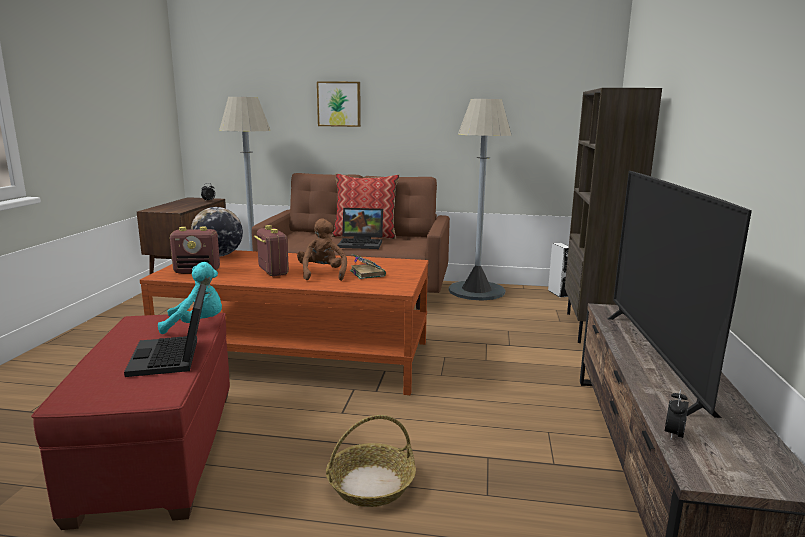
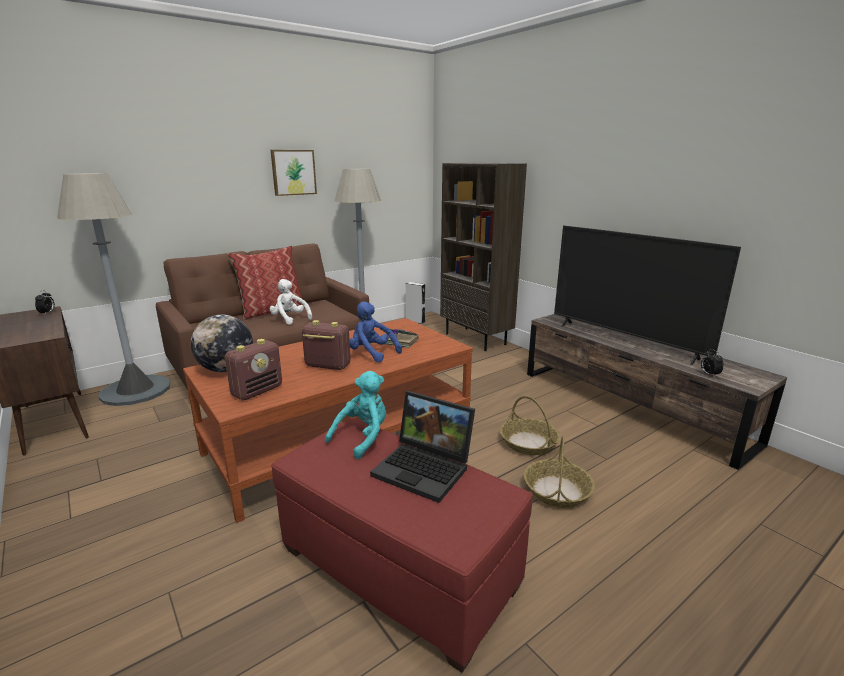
camera: 45 degrees left, 5 degrees up
brown plush toy [297,218,347,281] -> blue plush toy [349,302,402,362]
picture [317,81,361,127] -> picture moved to [270,150,317,196]
laptop [337,208,383,249] -> white plush toy [269,279,312,325]
none -> basket [500,396,560,455]

